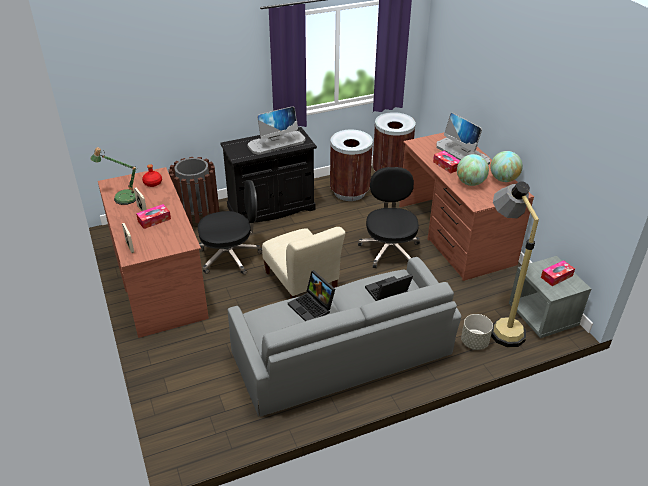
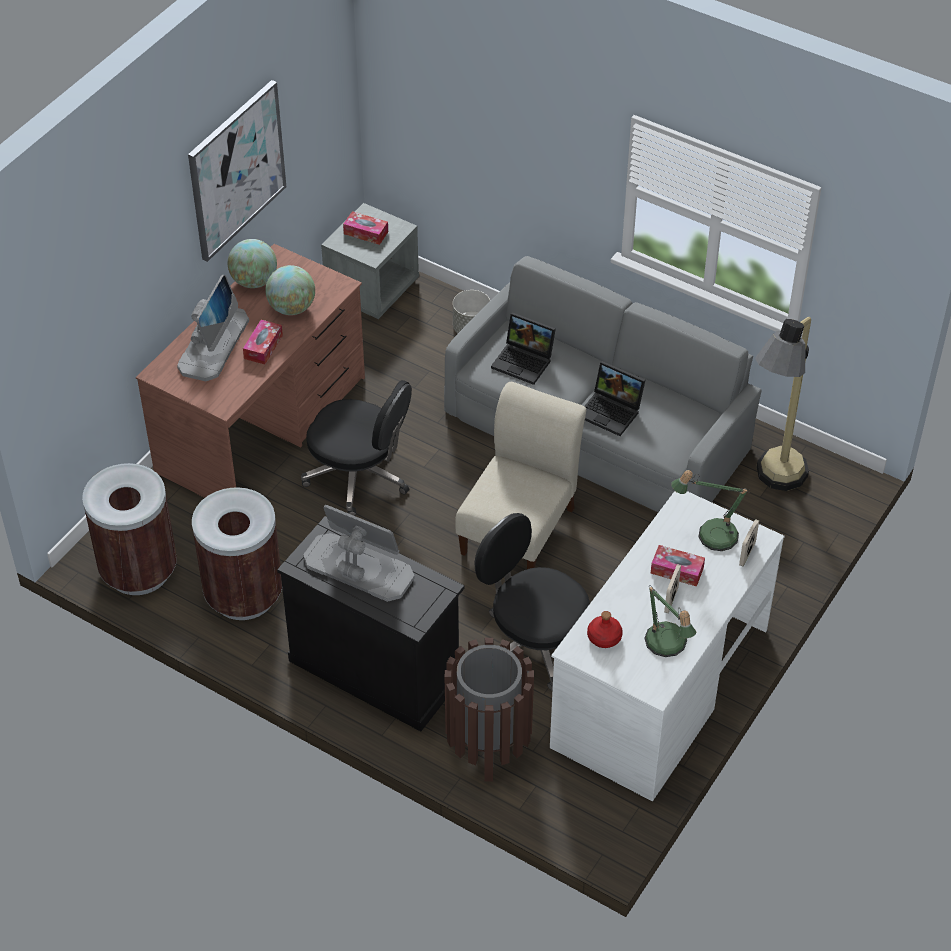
camera: 125 degrees left, 10 degrees up
brown desk [98,167,209,338] -> white desk [550,491,785,801]
laptop [288,270,335,321] -> laptop turned 105 degrees clockwise [584,361,646,436]
black office chair [358,167,420,268] -> black office chair turned 120 degrees counterclockwise [301,380,412,516]
floor lamp [491,181,539,348] -> floor lamp moved to [755,317,811,491]
none -> picture [188,80,286,262]
none -> table lamp [671,470,750,551]

